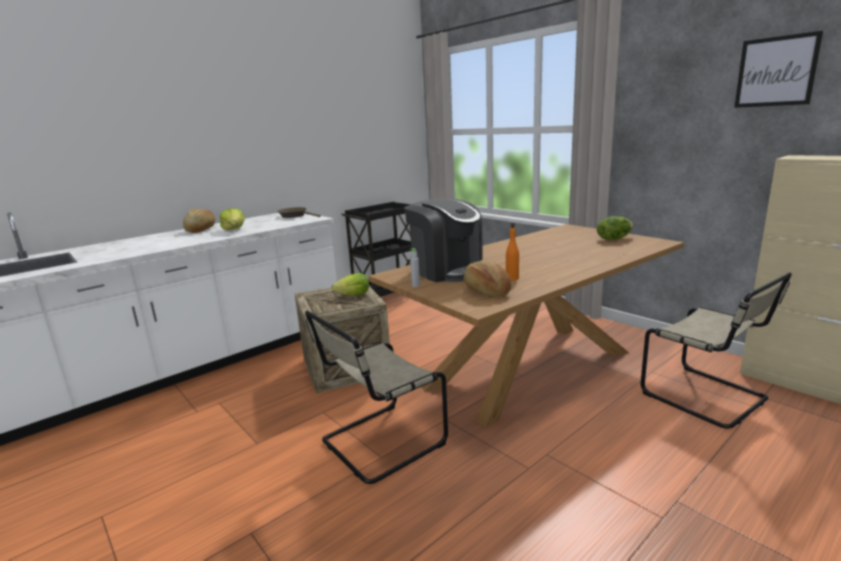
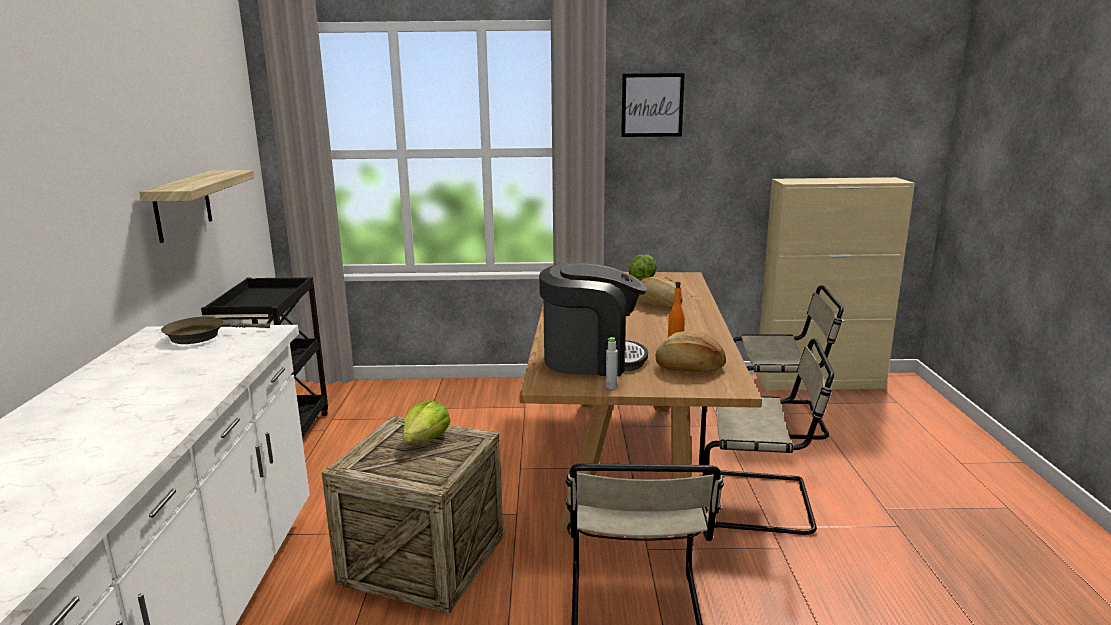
camera: 50 degrees left, 0 degrees up
bread [183,209,215,233] -> bread moved to [637,276,683,309]
lettuce [220,208,245,230] -> none
picture [734,31,823,108] -> picture moved to [621,73,685,137]
none -> shelf [139,170,254,243]
none -> beige chair [699,339,834,535]

